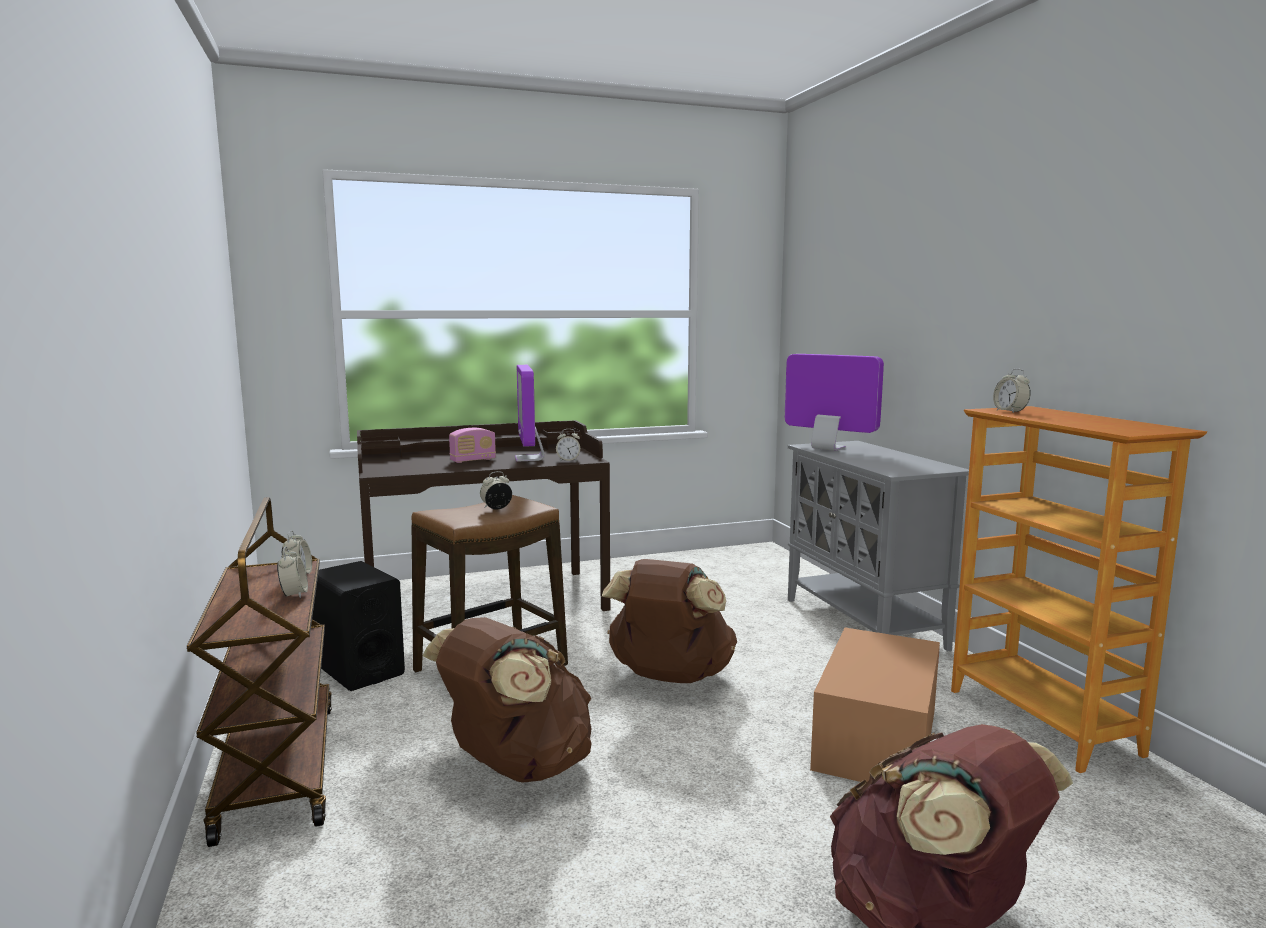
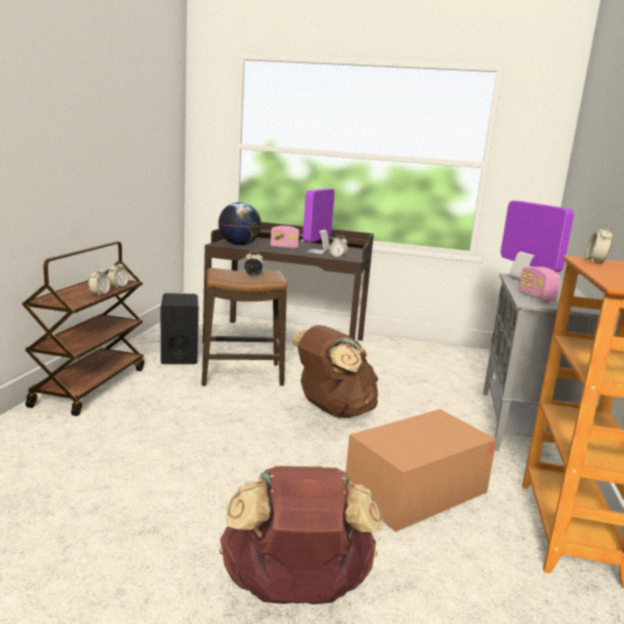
camera: 30 degrees right, 5 degrees up
brown backpack [422,617,592,783] -> none
none -> globe [218,202,261,245]
none -> radio [519,267,561,302]

